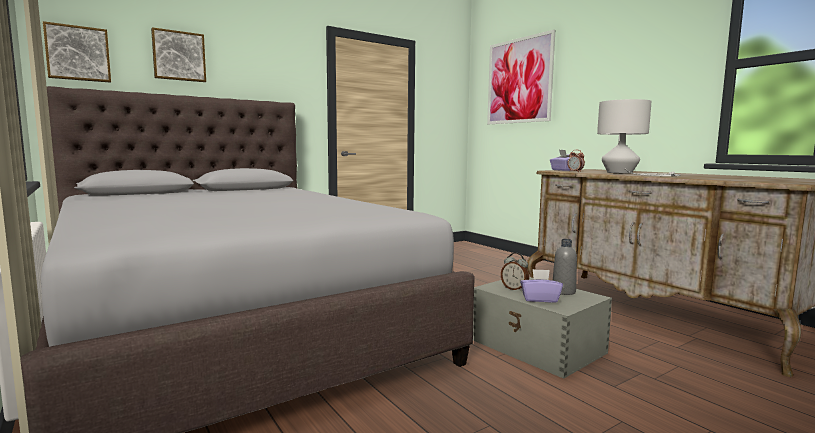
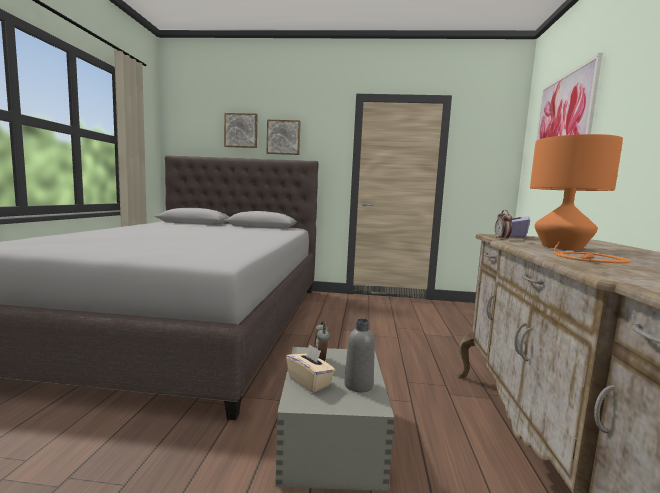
camera: 40 degrees right, 0 degrees up
picture [43,21,111,83] -> picture moved to [267,119,301,155]
purple tissue box [520,269,563,303] -> beige tissue box [286,344,336,393]
grey table lamp [597,99,680,176] -> orange table lamp [530,134,631,263]

